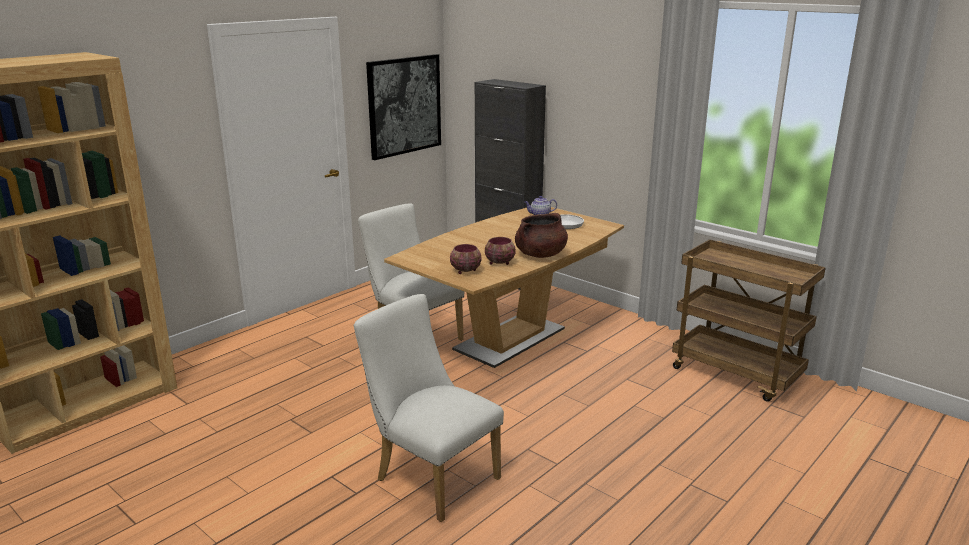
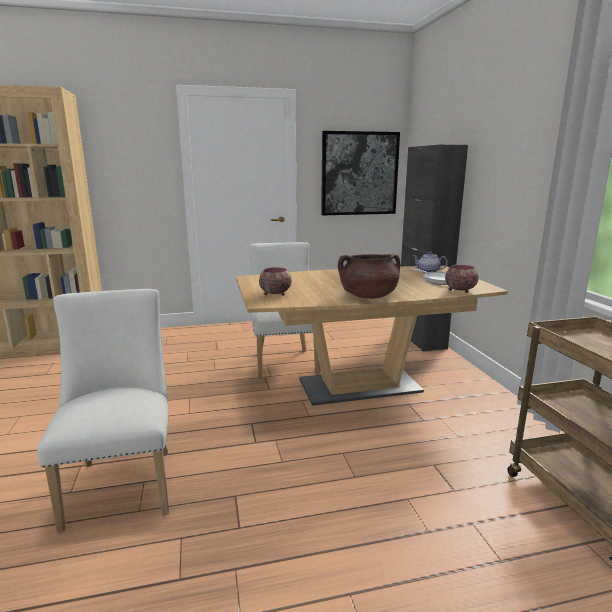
camera: 35 degrees right, 5 degrees down
bowl [485,237,516,265] -> bowl moved to [445,265,479,293]

